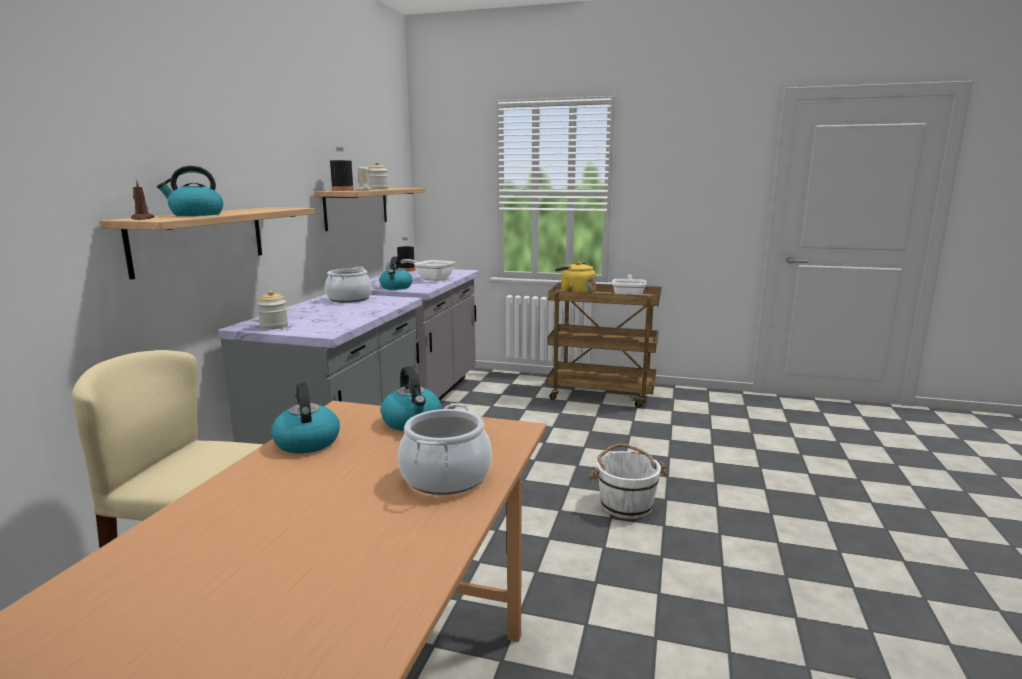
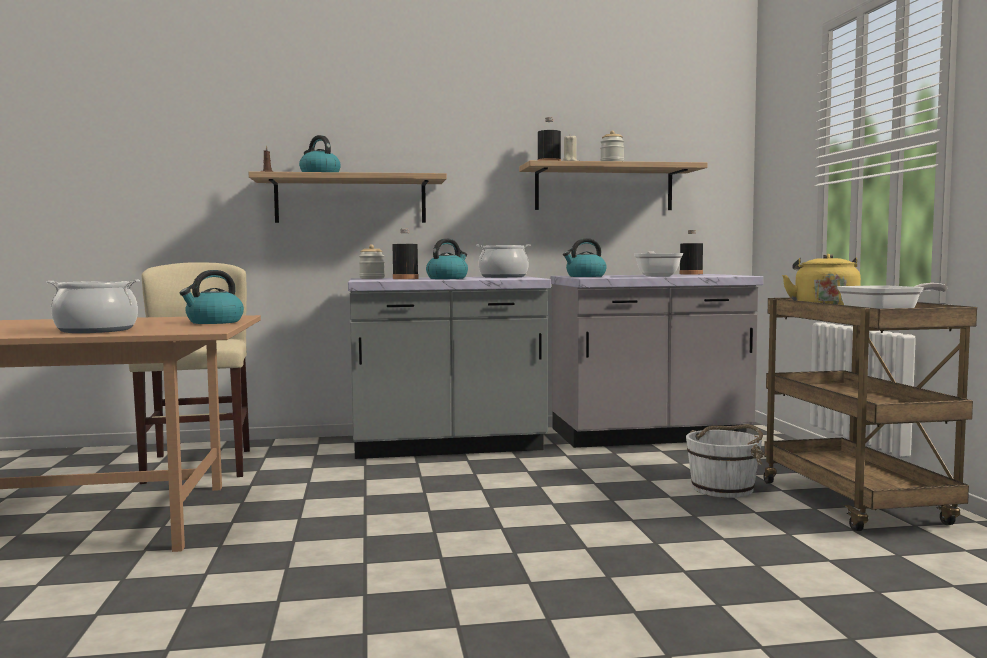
camera: 65 degrees right, 10 degrees down
kettle [271,382,340,454] -> kettle moved to [426,239,468,279]
white bucket [588,444,668,519] -> white bucket moved to [686,424,764,498]
none -> black bottle [392,229,419,279]

